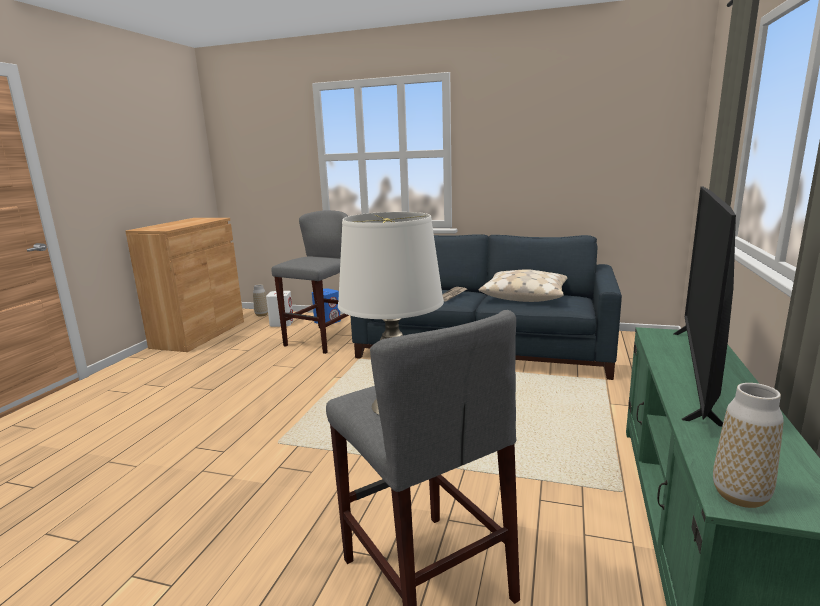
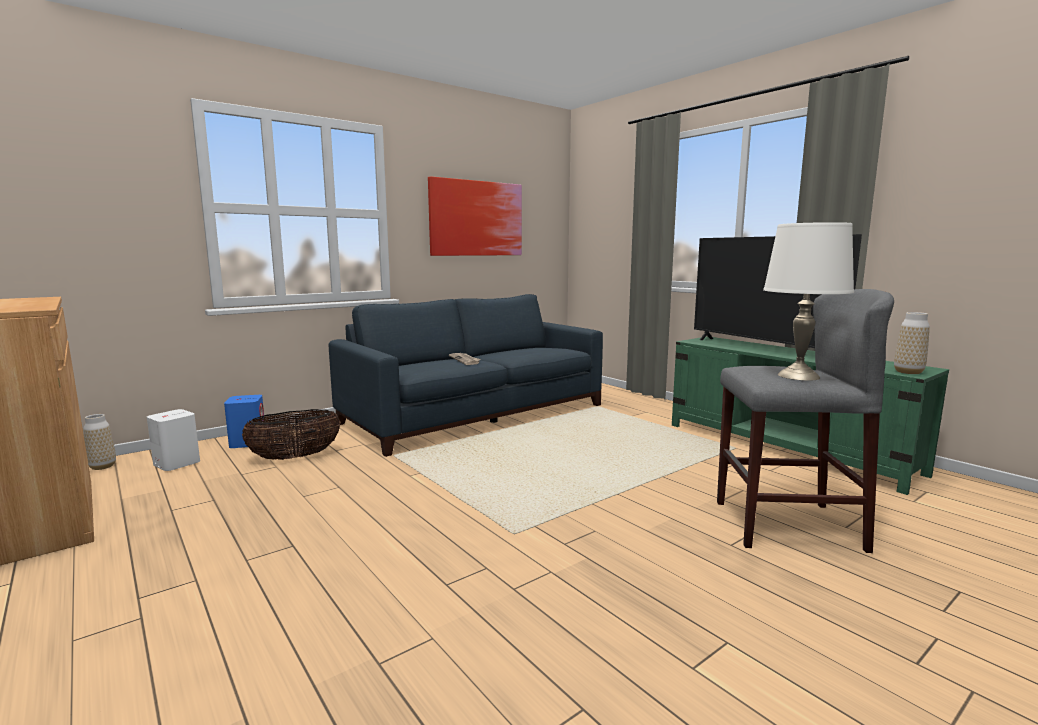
camera: 55 degrees left, 5 degrees down
grey stool [271,210,349,354] -> basket [242,409,341,459]
beige pillow [479,269,568,302] -> none
none -> picture [428,176,522,256]

